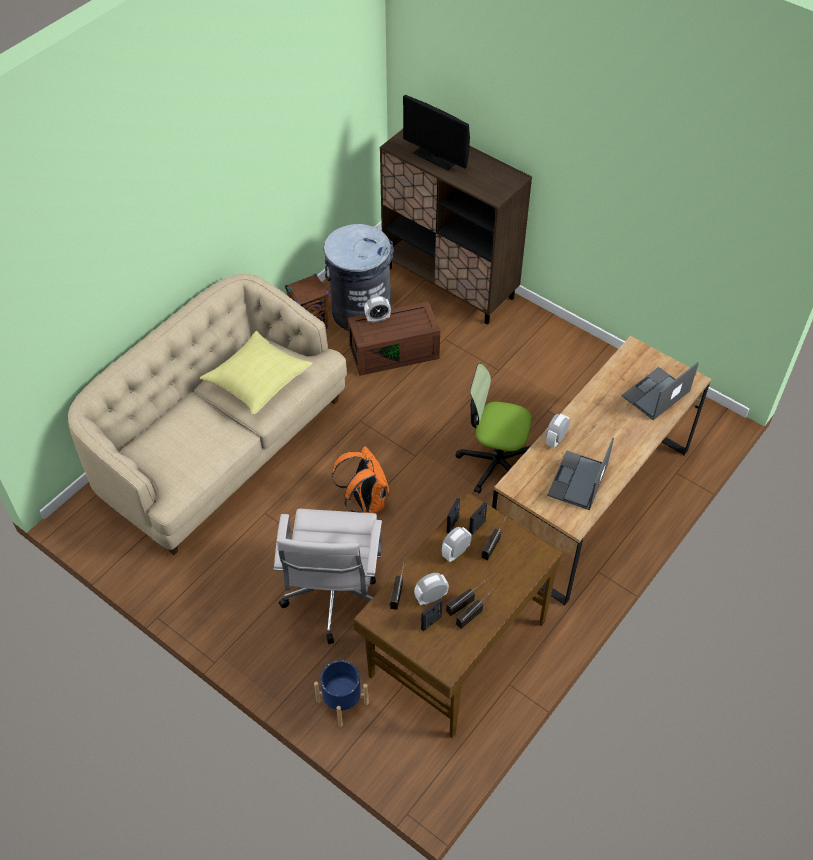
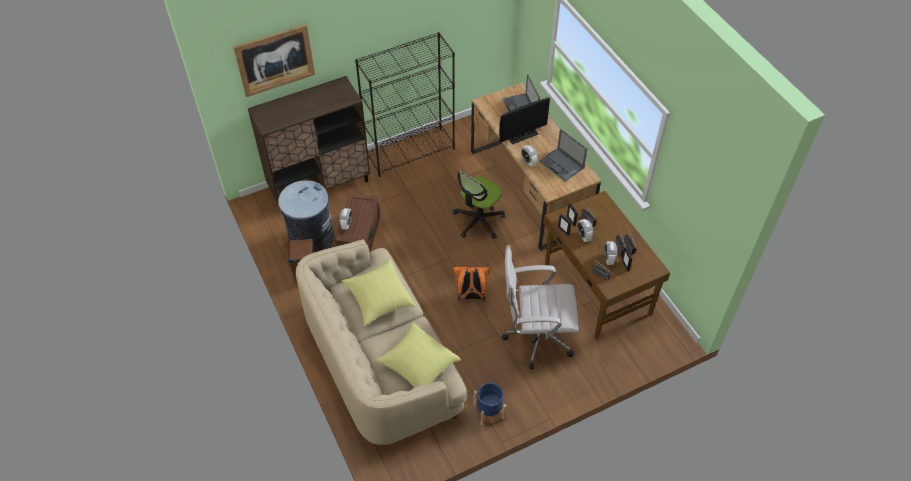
camera: 65 degrees left, 0 degrees up
white office chair [274,509,382,644] -> white office chair turned 150 degrees clockwise [501,245,579,369]
blue planter [314,660,369,727] -> blue planter moved to [473,383,506,426]
monitor [403,95,470,170] -> monitor moved to [499,97,550,145]
none -> picture [233,24,315,97]
none -> black bookcase [355,32,455,177]
none -> yellow pillow [375,322,461,387]

